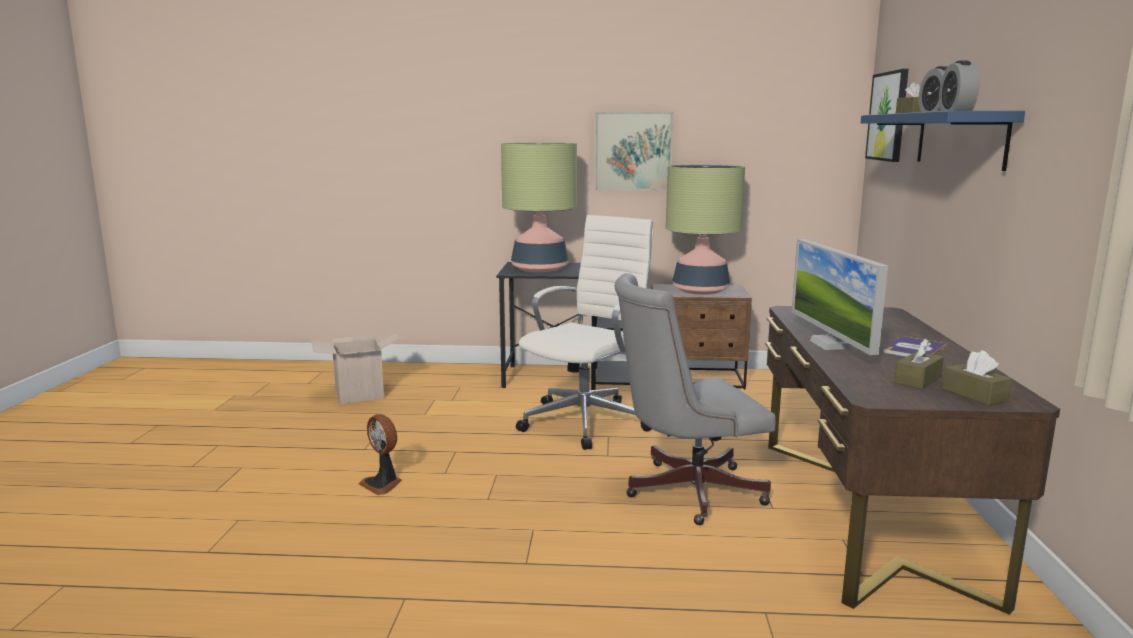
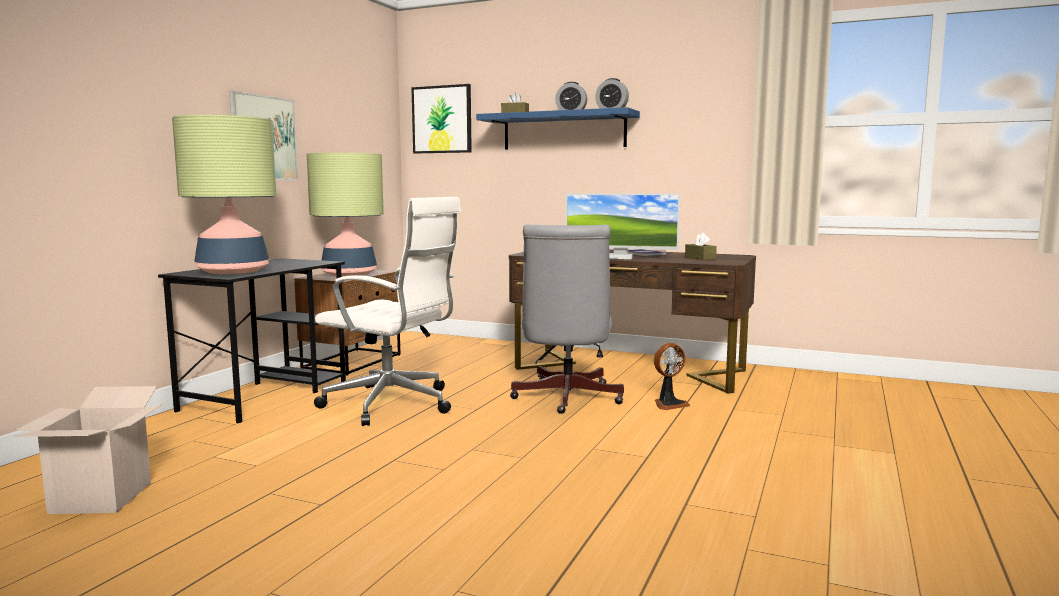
camera: 70 degrees left, 5 degrees down
fan [359,414,402,495] -> fan moved to [654,343,690,410]
white office chair [516,215,653,450] -> white office chair turned 150 degrees clockwise [314,197,461,426]
brown tissue box [942,350,1012,405] -> none

